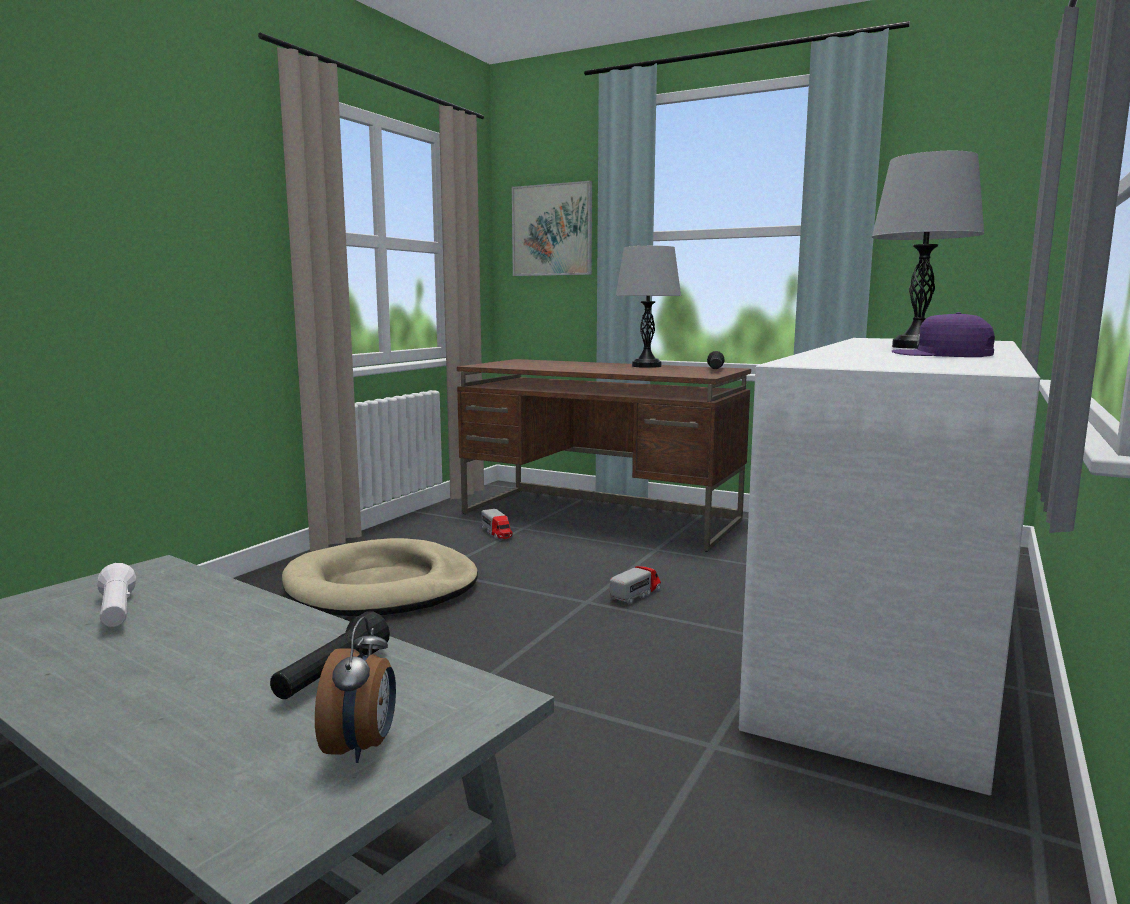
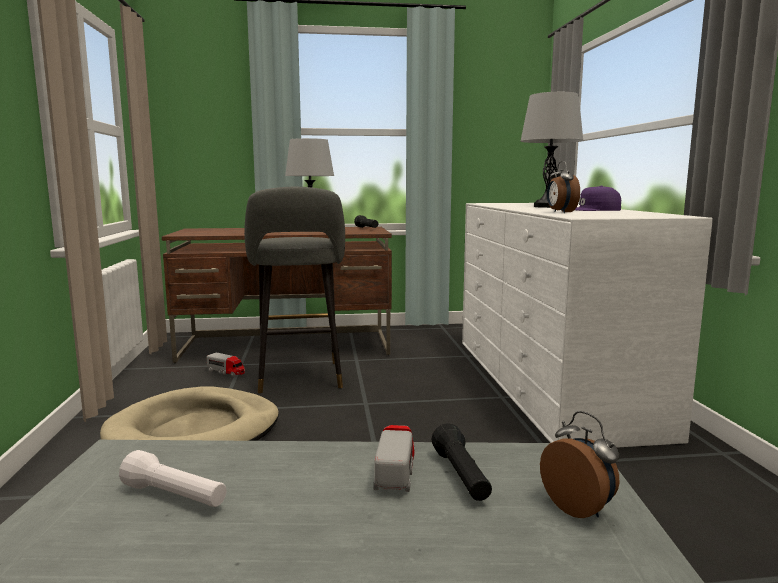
camera: 35 degrees left, 0 degrees up
picture [512,181,592,276] -> none
toy truck [610,566,661,605] -> toy truck moved to [373,425,415,492]
none -> grey stool [244,187,345,393]
none -> alarm clock [547,161,580,213]

